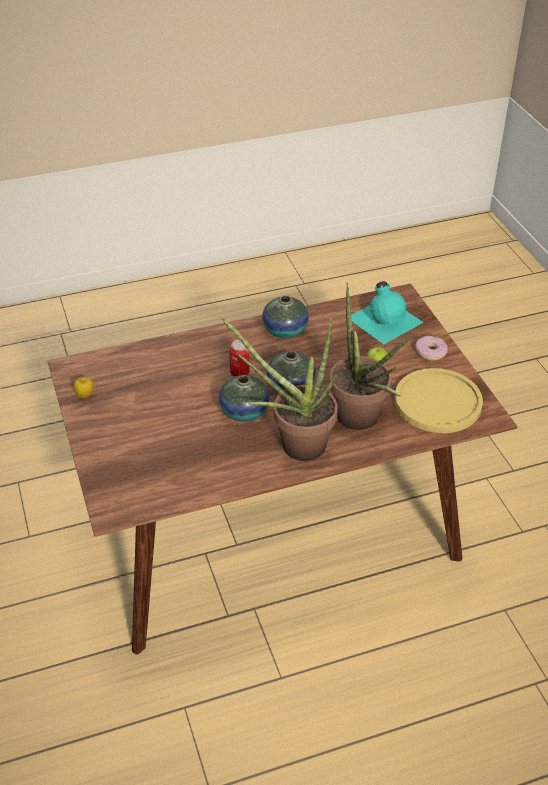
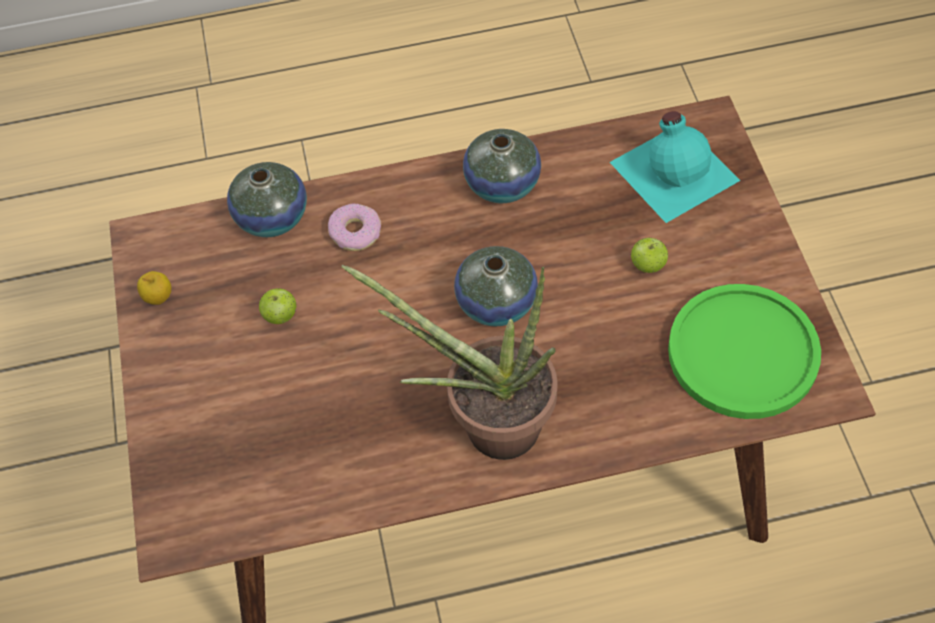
camera: 10 degrees right, 15 degrees up
vase [219,375,269,422] -> vase moved to [227,162,307,237]
can [229,340,250,376] -> none
potted plant [329,282,412,430] -> none
yellow plate [395,368,483,433] -> green plate [668,284,821,419]
donut [415,336,448,361] -> donut moved to [328,204,381,251]
none -> apple [259,288,296,324]

